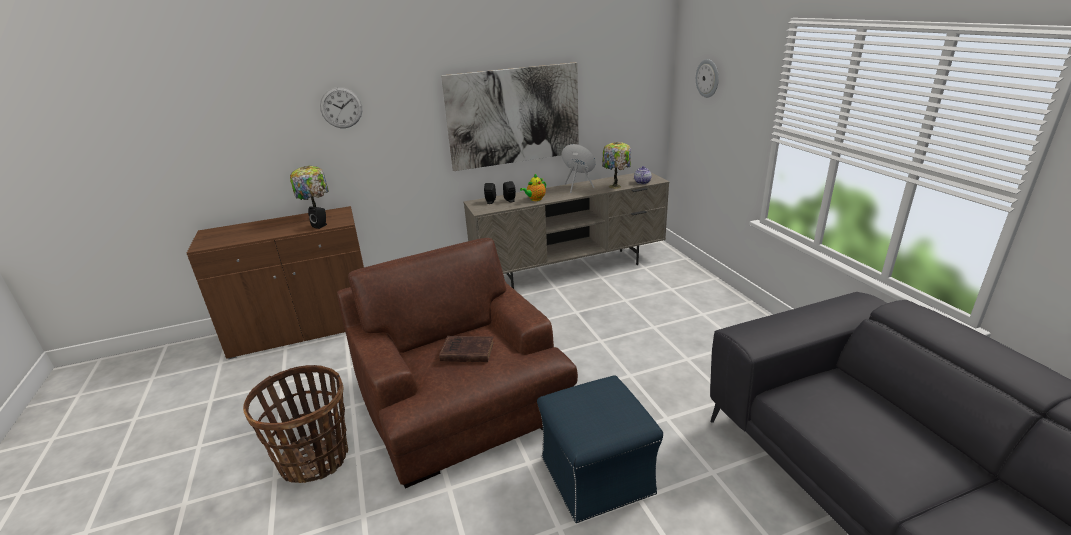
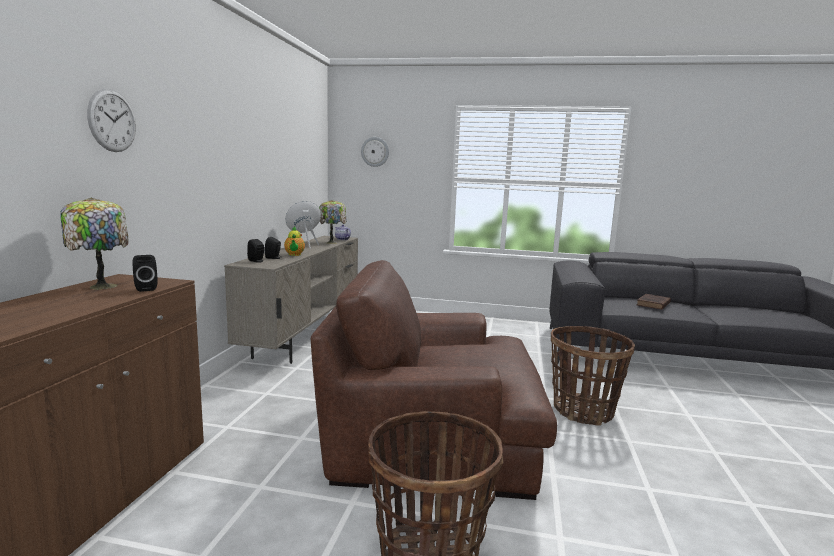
camera: 60 degrees left, 15 degrees down
brown book [439,336,494,362] -> brown book moved to [636,294,671,310]
picture [441,62,579,171] -> none
blue ottoman [537,375,663,523] -> basket [551,326,635,426]

